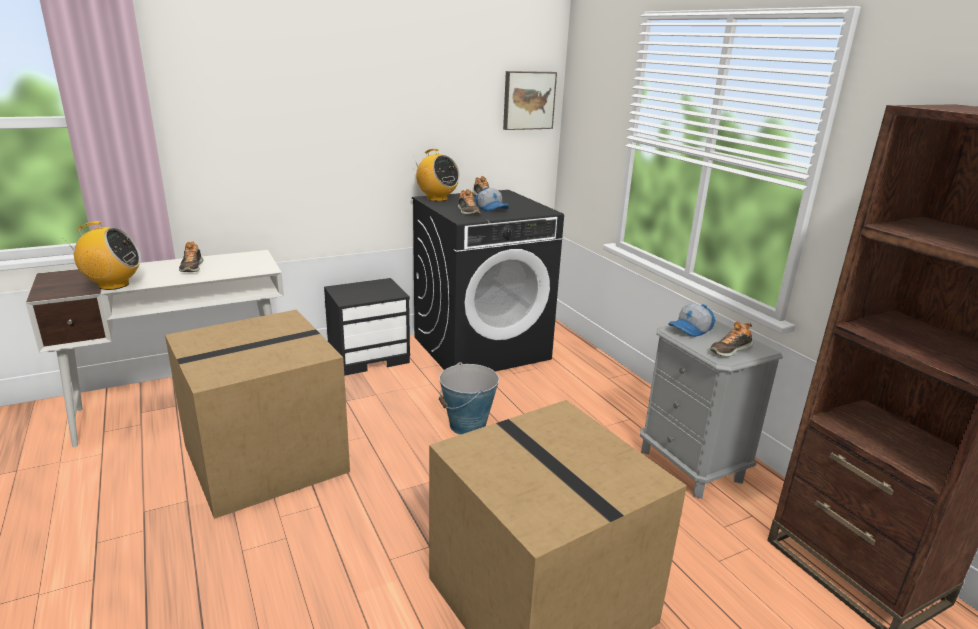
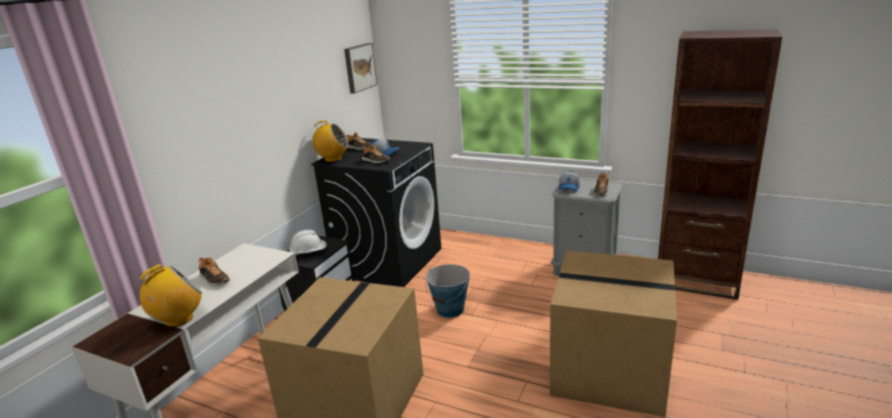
camera: 35 degrees left, 0 degrees up
none -> white hard hat [289,230,327,255]

